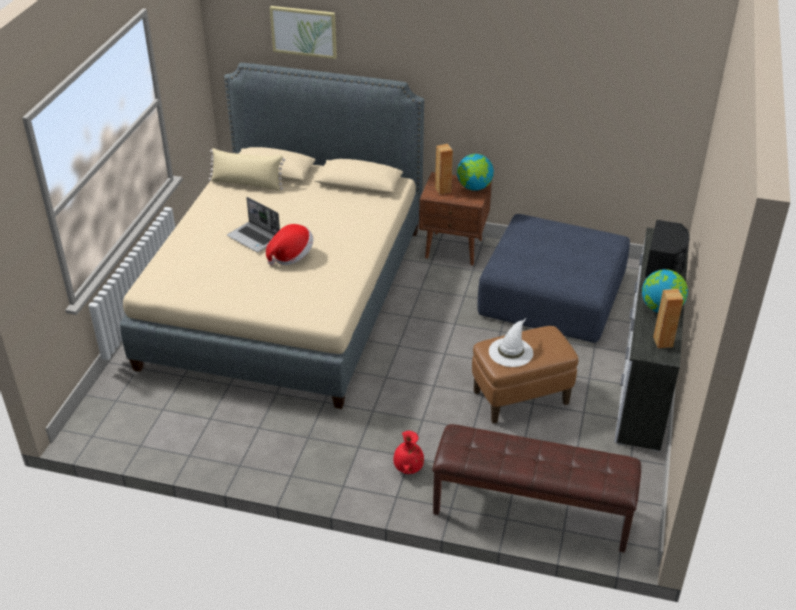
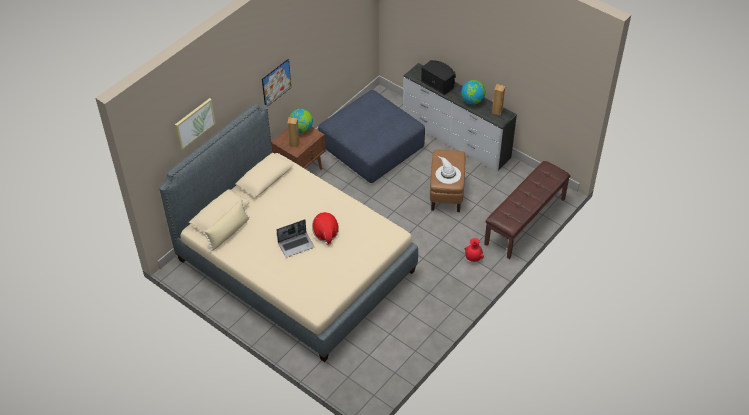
camera: 65 degrees left, 10 degrees up
none -> picture [262,59,291,107]

